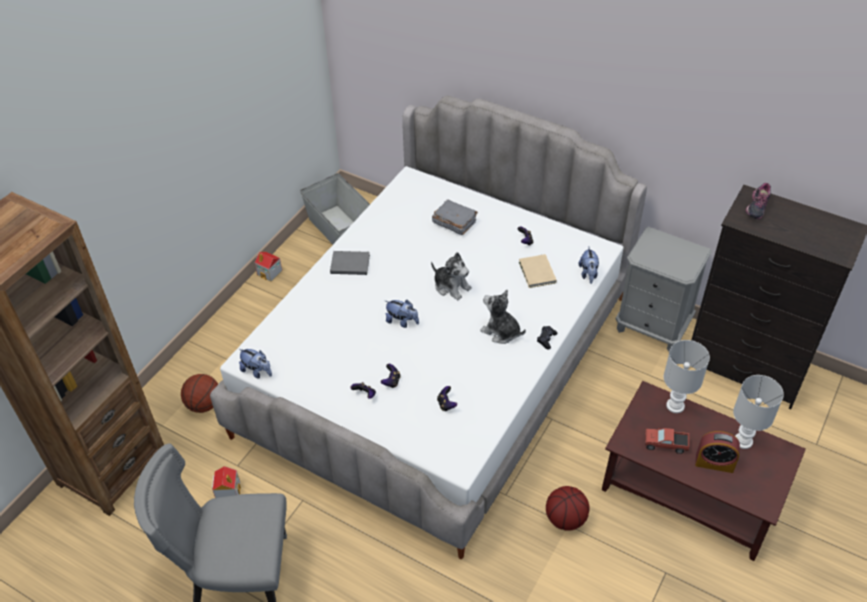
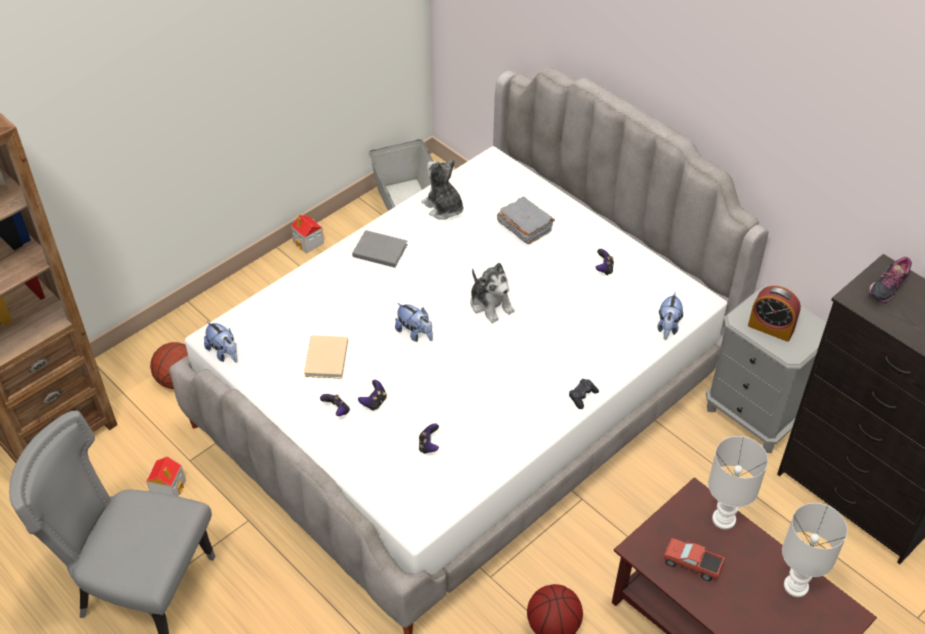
camera: 15 degrees right, 0 degrees up
plush toy [480,290,526,344] -> plush toy moved to [422,159,463,220]
beige book [519,254,557,288] -> beige book moved to [304,335,348,379]
alarm clock [695,431,740,473] -> alarm clock moved to [748,286,801,342]

